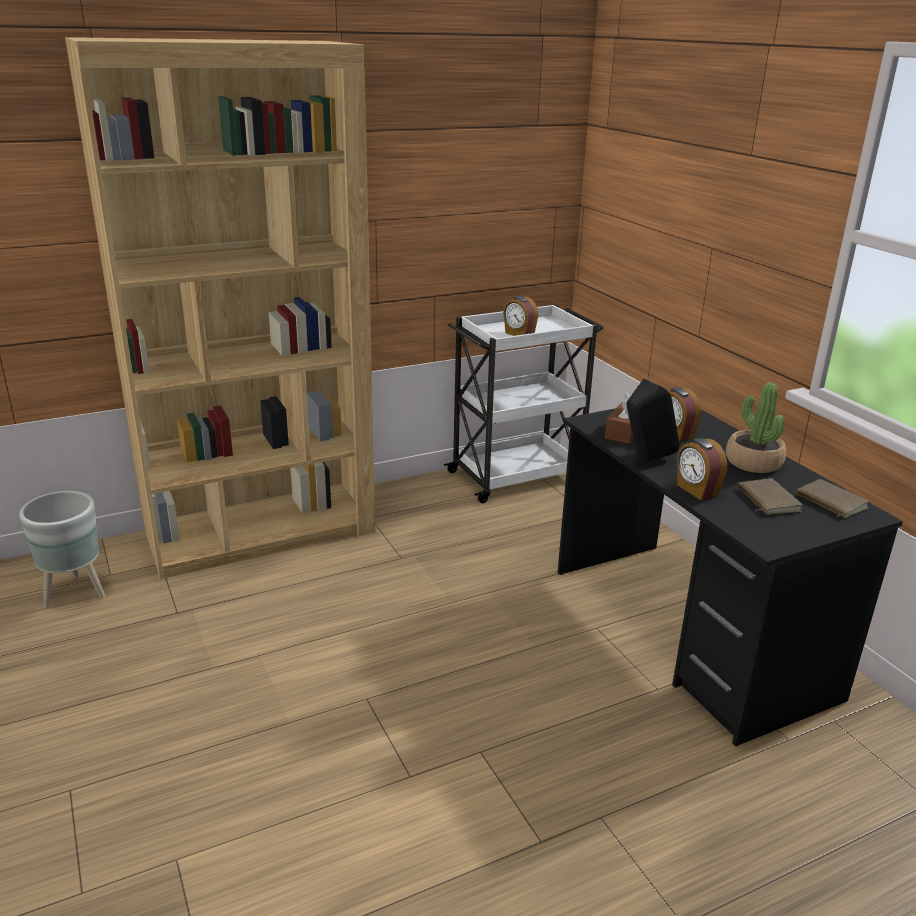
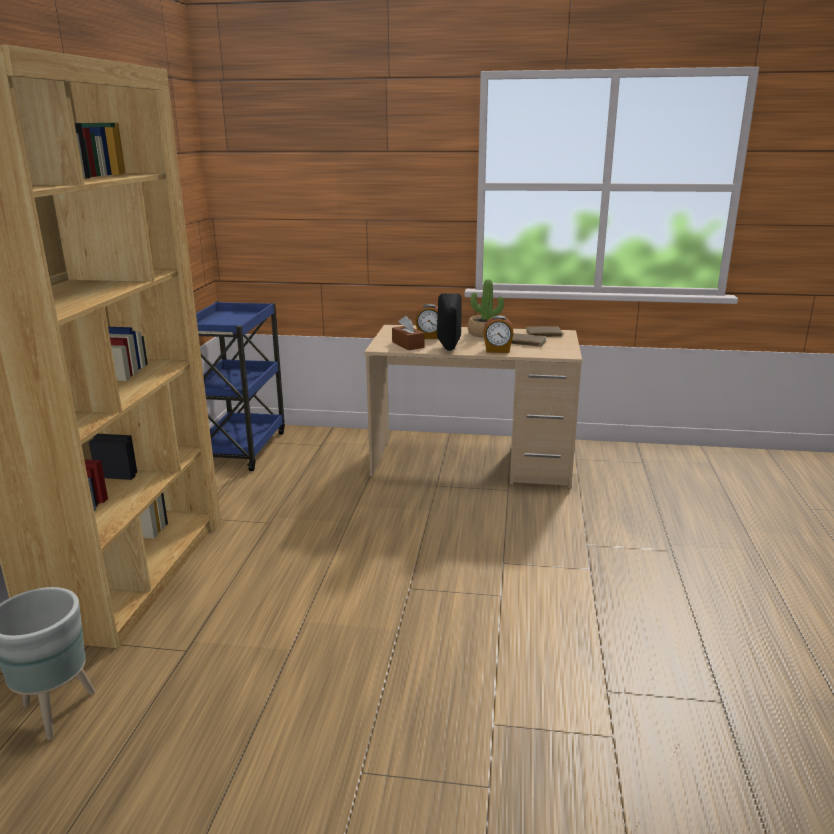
camera: 55 degrees left, 5 degrees down
white cart [444,304,603,503] -> blue cart [196,301,285,471]
alarm clock [503,296,538,336] -> none
black desk [558,408,903,747] -> beige desk [364,324,582,488]

